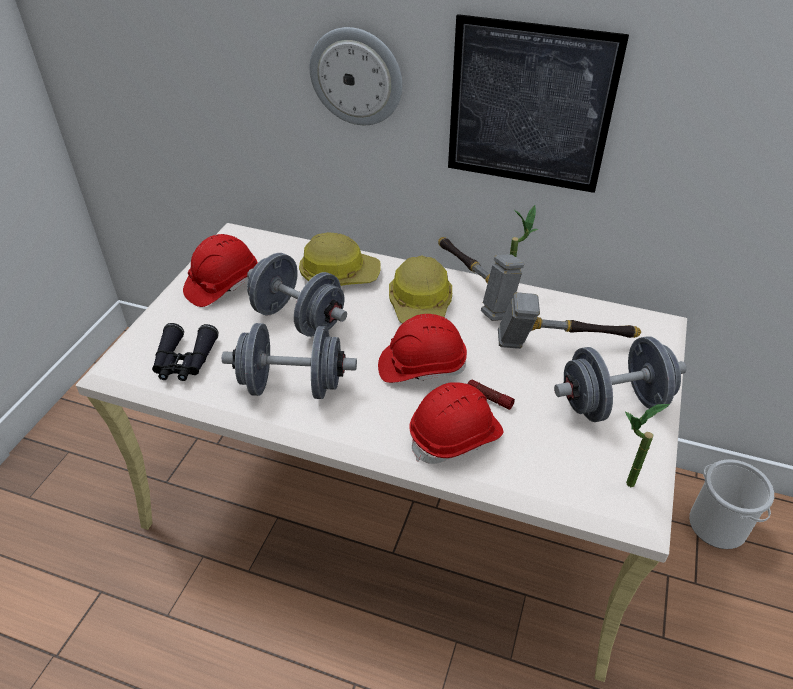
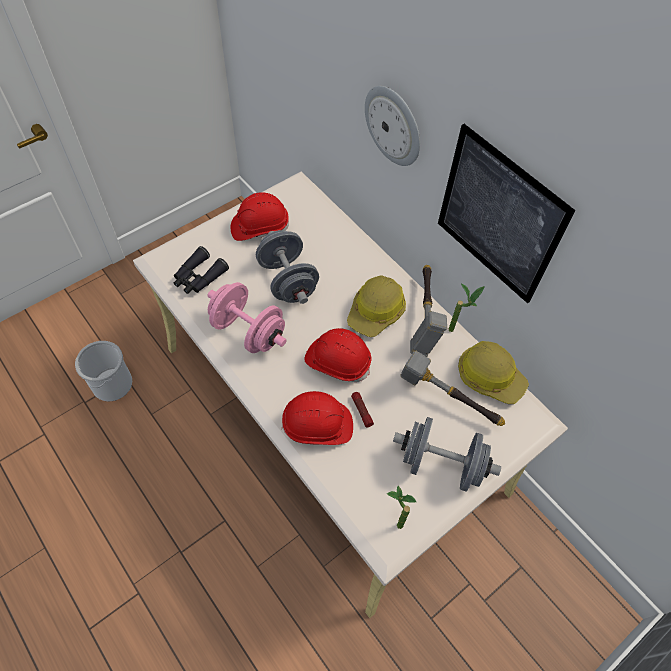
camera: 30 degrees right, 15 degrees up
grey dumbbell [222,323,357,399] -> pink dumbbell [208,282,287,353]
hard hat [299,232,381,286] -> hard hat moved to [458,341,529,404]
bucket [689,459,774,549] -> bucket moved to [75,341,132,401]

